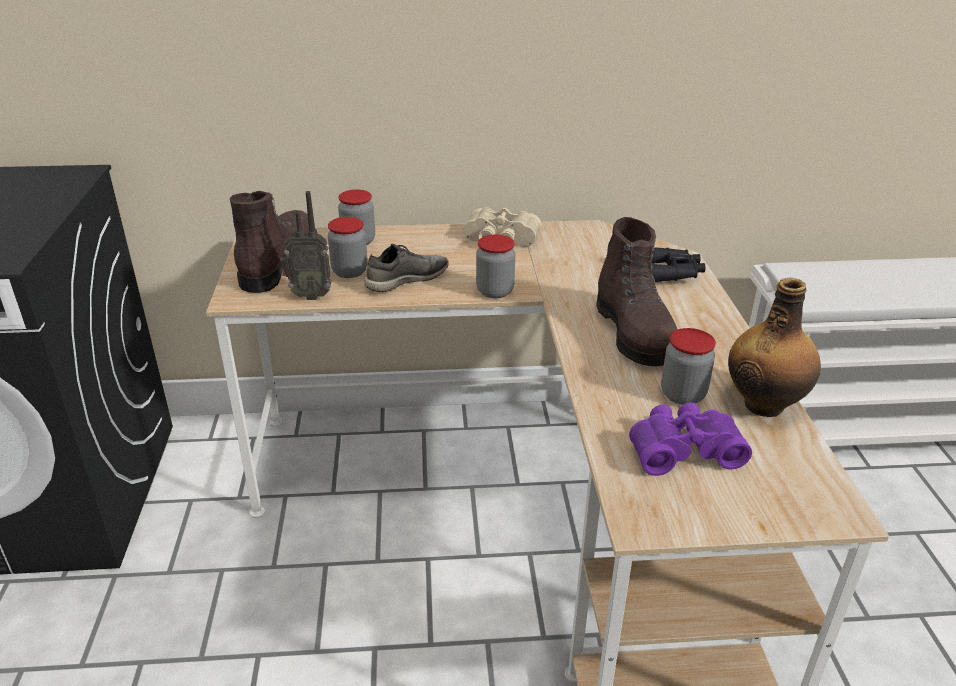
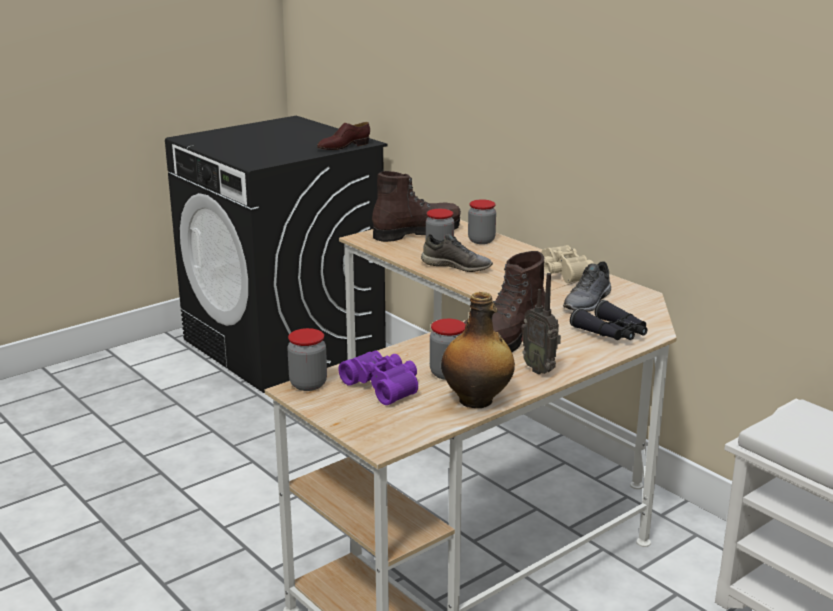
camera: 55 degrees right, 10 degrees down
radio [280,191,332,300] -> radio moved to [521,273,561,374]
jar [476,235,515,298] -> jar moved to [287,328,327,391]
none -> brown shoe [317,122,370,150]
none -> grey shoe [563,261,611,312]

